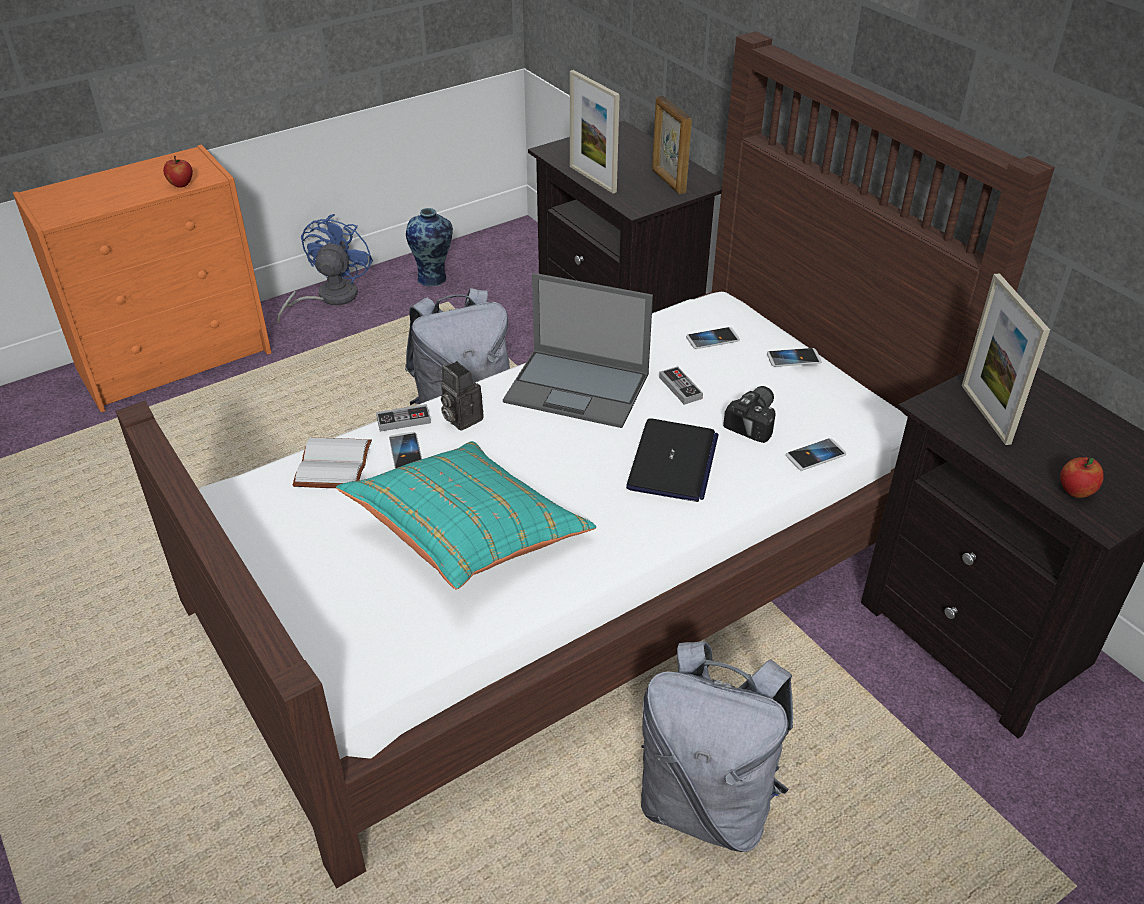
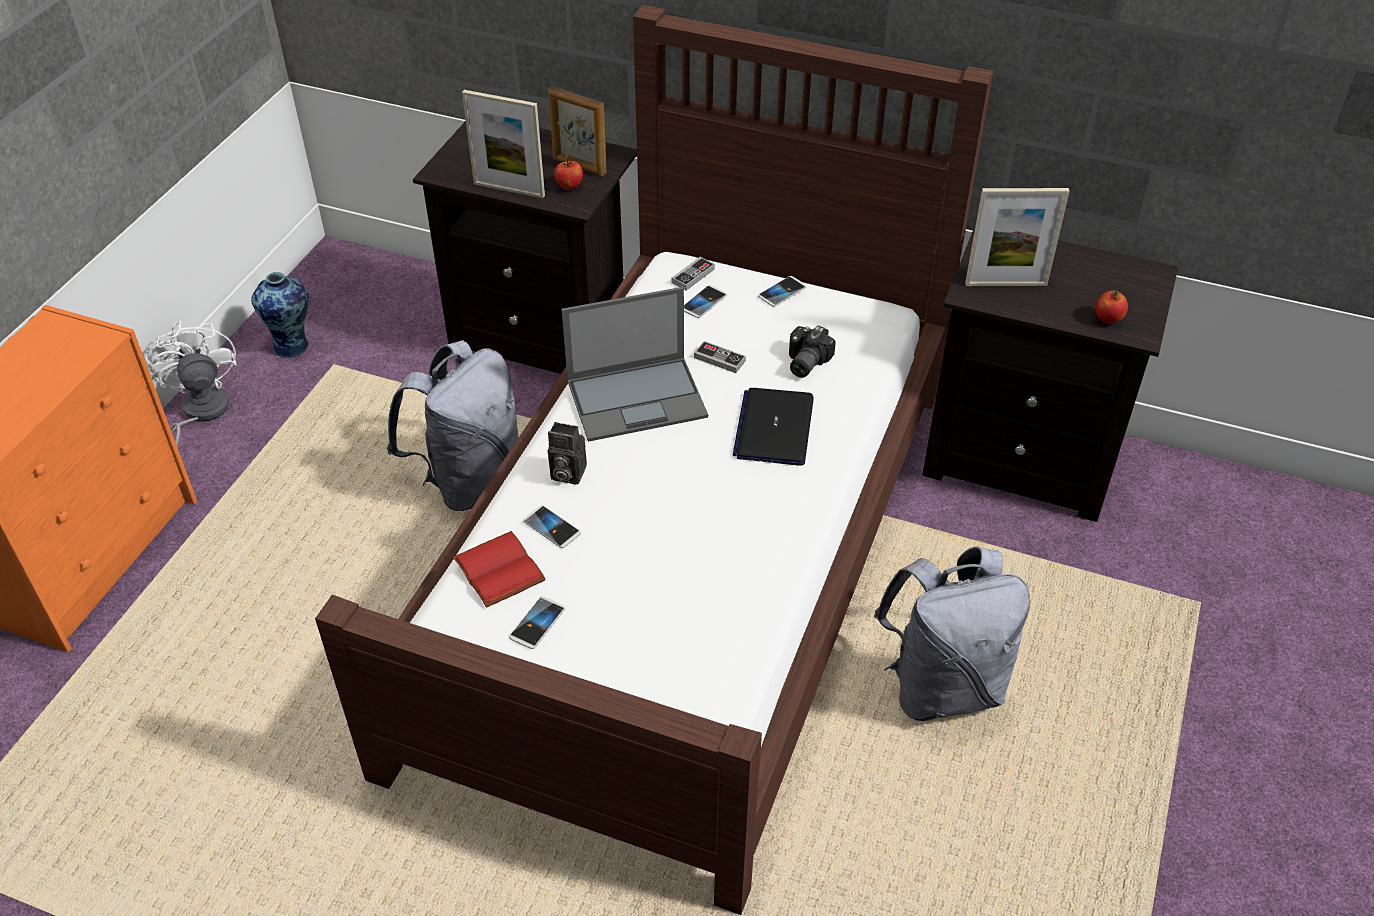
camera: 35 degrees left, 5 degrees up
apple [163,156,193,188] -> apple moved to [554,159,583,190]
blue fan [277,214,373,323] -> white fan [146,321,237,445]
white book [293,437,372,488] -> red book [453,531,546,607]
turquoise pillow [336,441,596,589] -> none
game controller [376,404,431,432] -> game controller moved to [672,257,715,291]
laptop [626,418,718,502] -> laptop turned 150 degrees counterclockwise [733,388,814,466]
camera [723,386,776,443] -> camera turned 150 degrees counterclockwise [789,326,836,378]
phone [786,438,846,471] -> phone moved to [509,596,565,649]
picture frame [962,273,1050,445] -> picture frame turned 45 degrees counterclockwise [965,188,1070,286]

